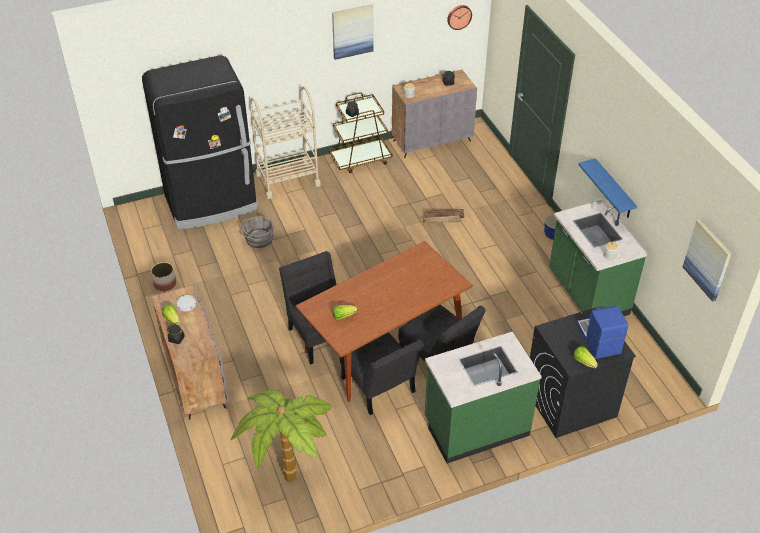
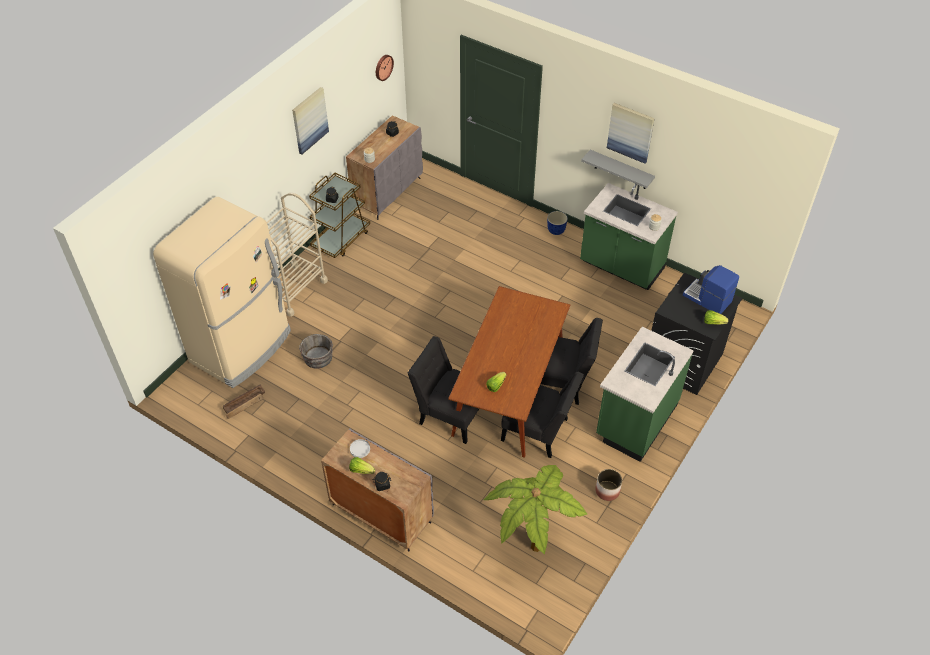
camera: 35 degrees left, 5 degrees up
black fridge [142,55,258,229] -> beige fridge [153,197,291,388]
planter [151,262,176,291] -> planter moved to [595,469,622,501]
crate [423,209,464,223] -> crate moved to [223,385,265,419]
blue shelf [578,158,637,218] -> grey shelf [581,150,655,189]
picture [683,219,732,302] -> picture moved to [607,103,655,163]

